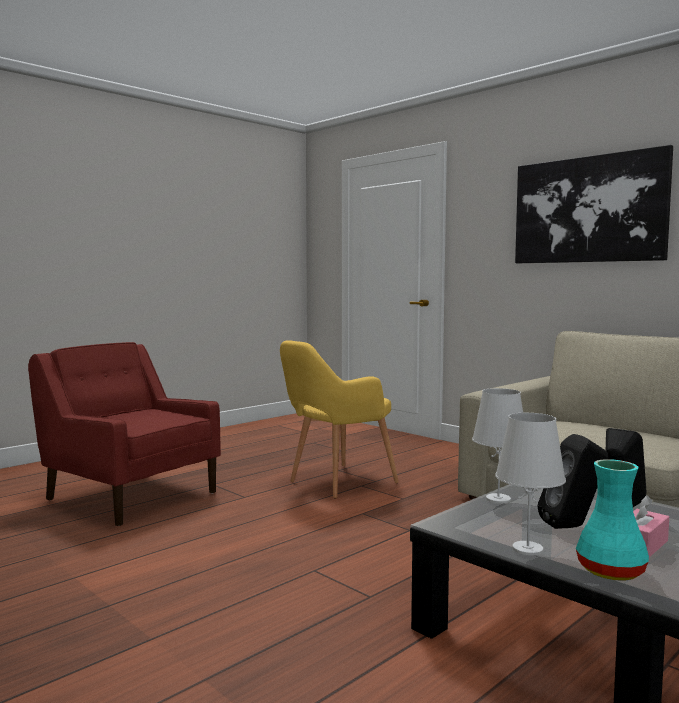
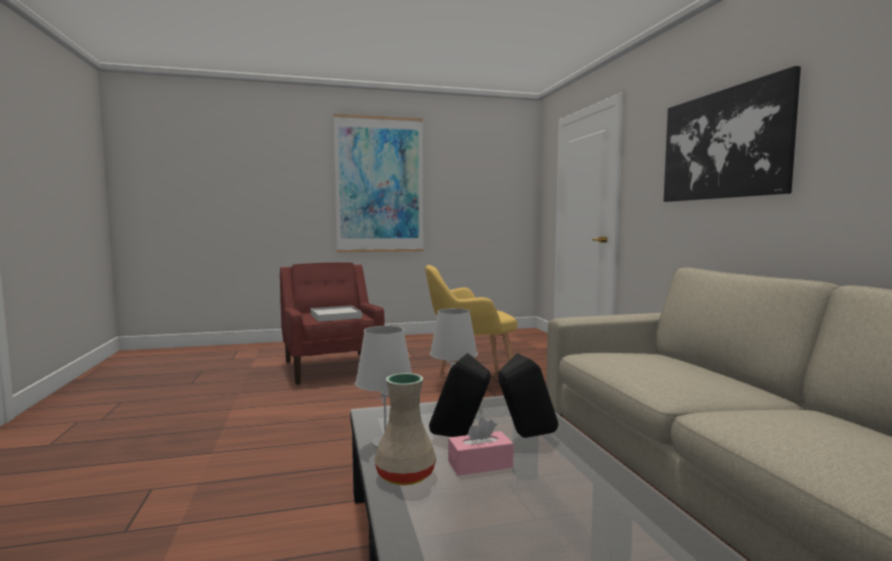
camera: 30 degrees right, 0 degrees up
turquoise vase [576,459,649,581] -> beige vase [374,373,436,485]
none -> white tray [310,305,362,322]
none -> picture [334,114,423,252]

